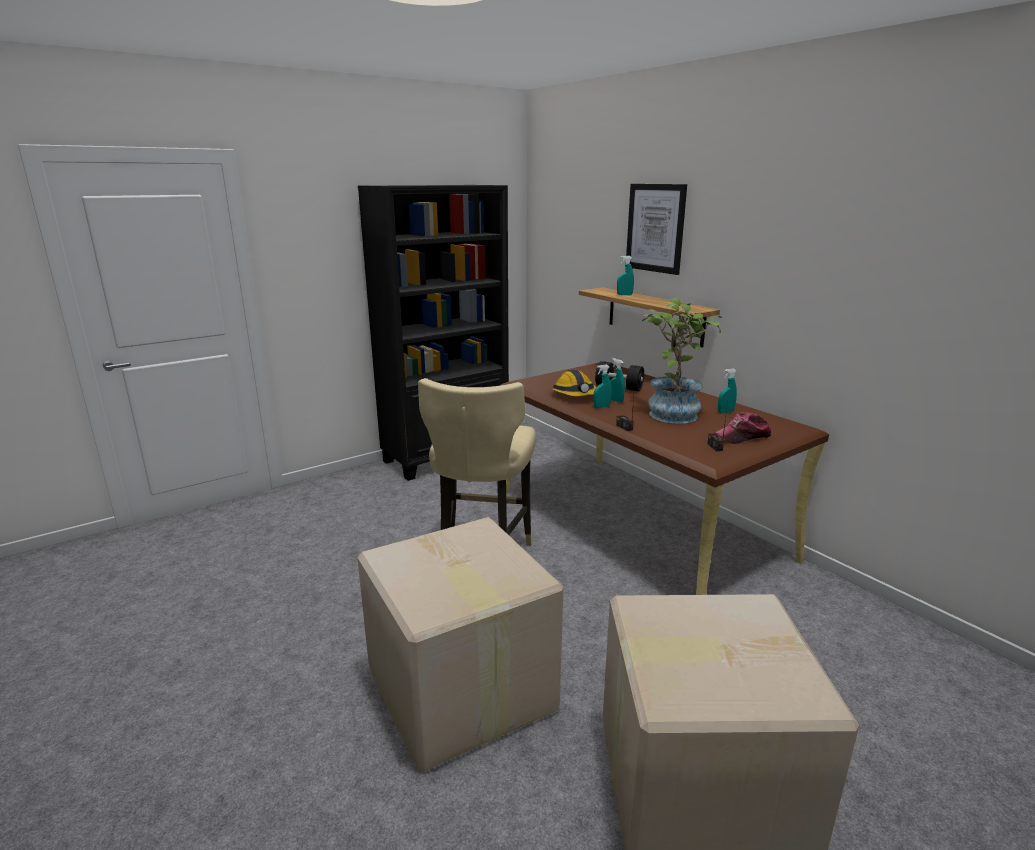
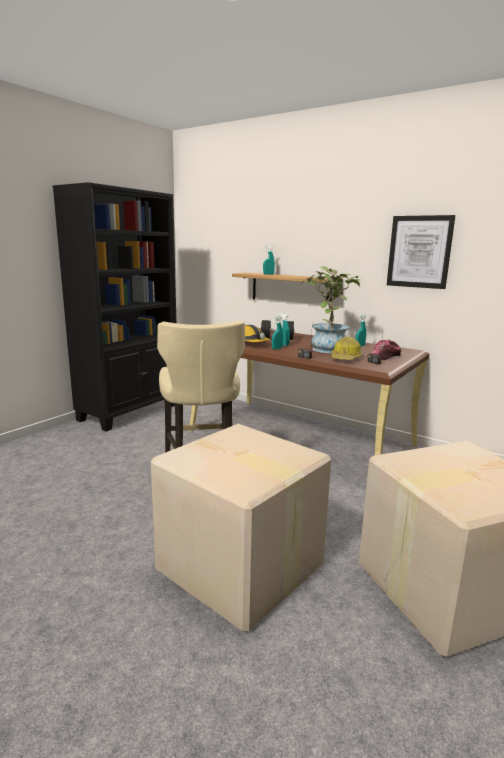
camera: 20 degrees left, 5 degrees down
picture [626,184,687,275] -> picture moved to [387,215,455,289]
none -> hard hat [331,337,363,360]

